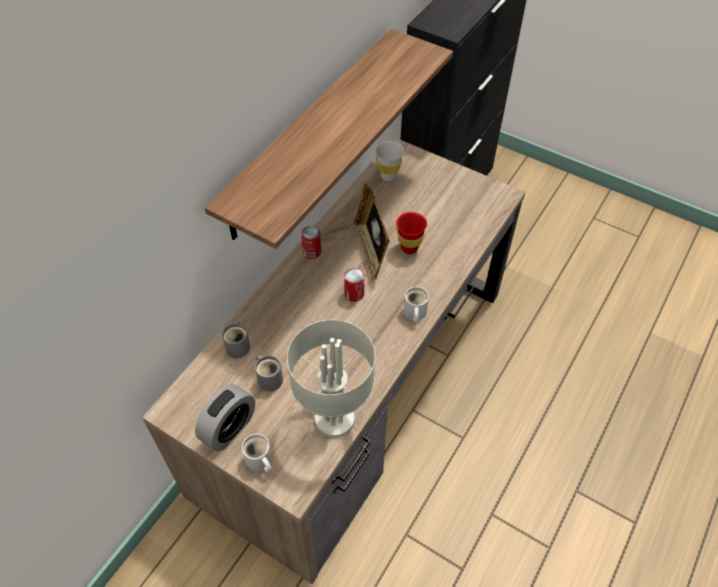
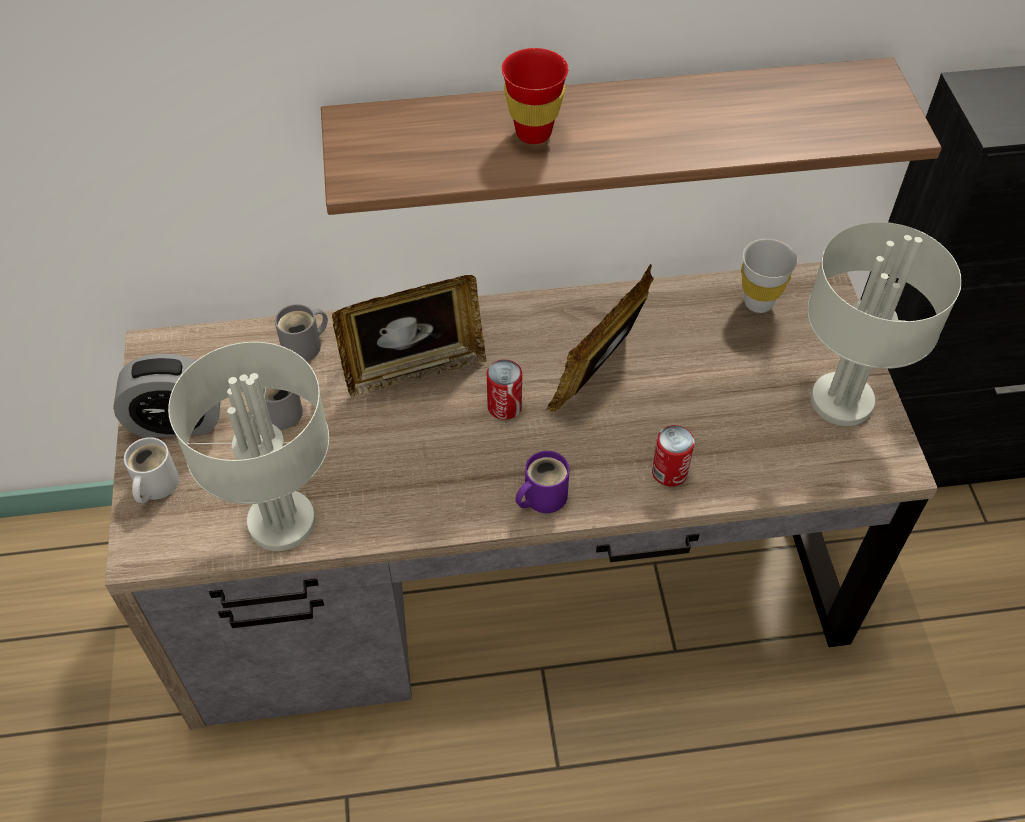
camera: 50 degrees right, 0 degrees up
can [301,226,322,259] -> can moved to [652,425,695,487]
red cup [396,212,427,254] -> red cup moved to [502,48,568,144]
white mug [404,287,429,323] -> purple mug [516,451,569,513]
none -> picture frame [332,275,486,397]
none -> grey table lamp [807,222,962,426]

